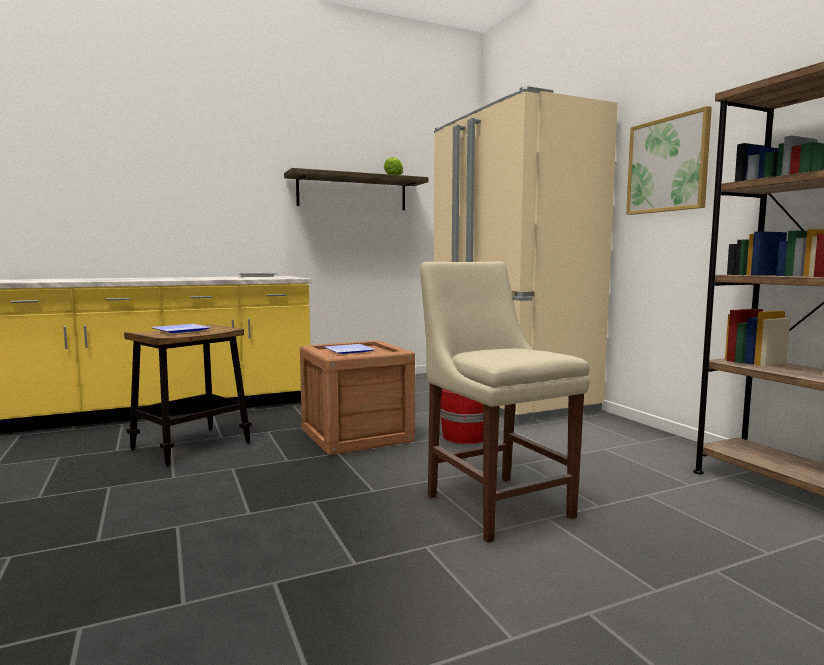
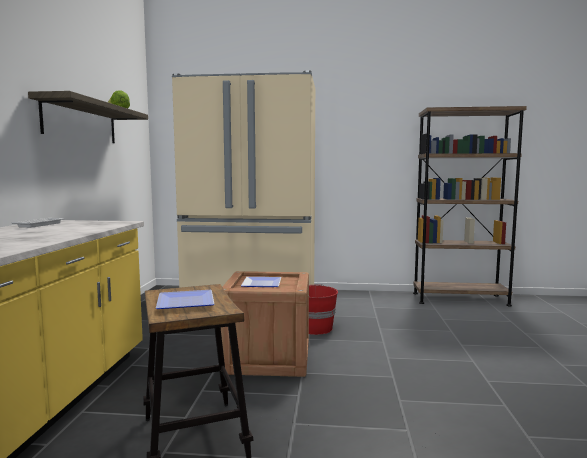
camera: 60 degrees left, 0 degrees up
beige chair [420,262,590,543] -> none
picture [626,106,712,215] -> none

